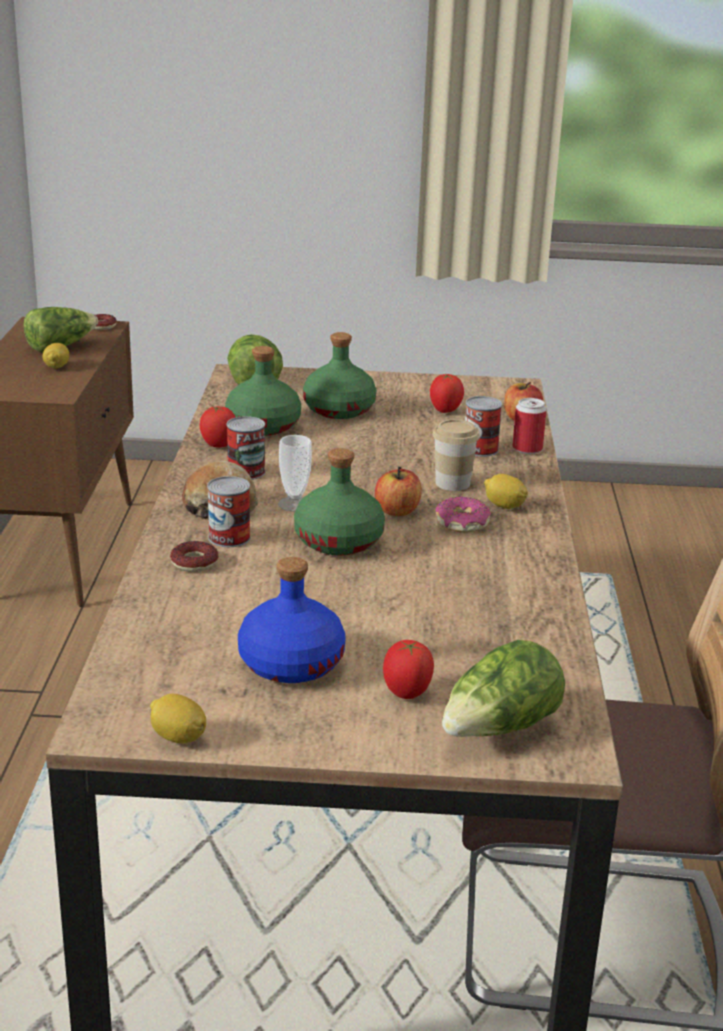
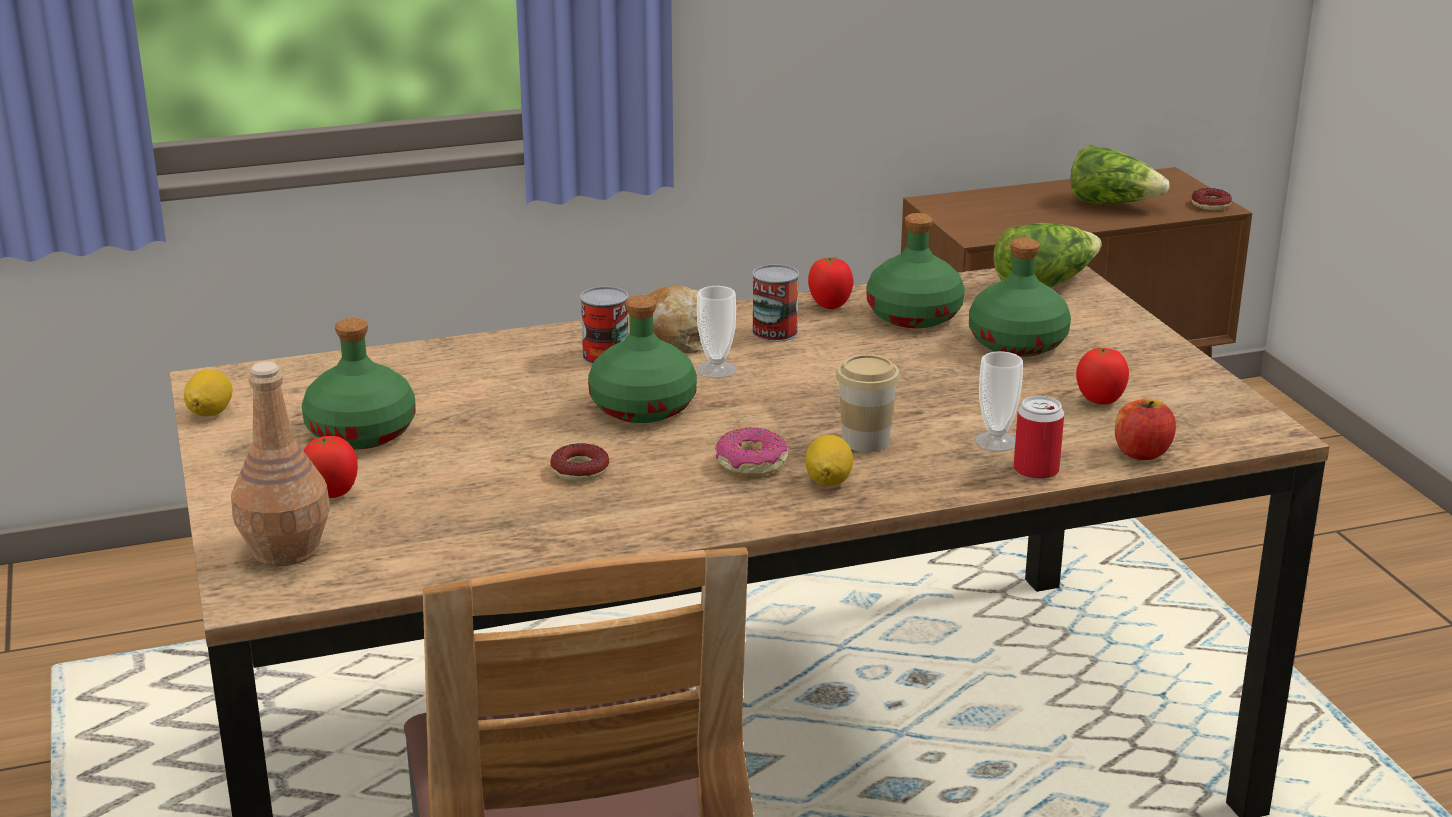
camera: 70 degrees right, 0 degrees up
lemon [43,343,69,368] -> none
donut [170,541,219,572] -> donut moved to [550,443,609,481]
blue bottle [238,557,346,683] -> green bottle [302,318,416,449]
apple [375,467,422,516] -> none
lettuce [442,640,565,737] -> brown bottle [231,362,330,566]
can [465,396,502,456] -> cup [974,351,1023,452]

